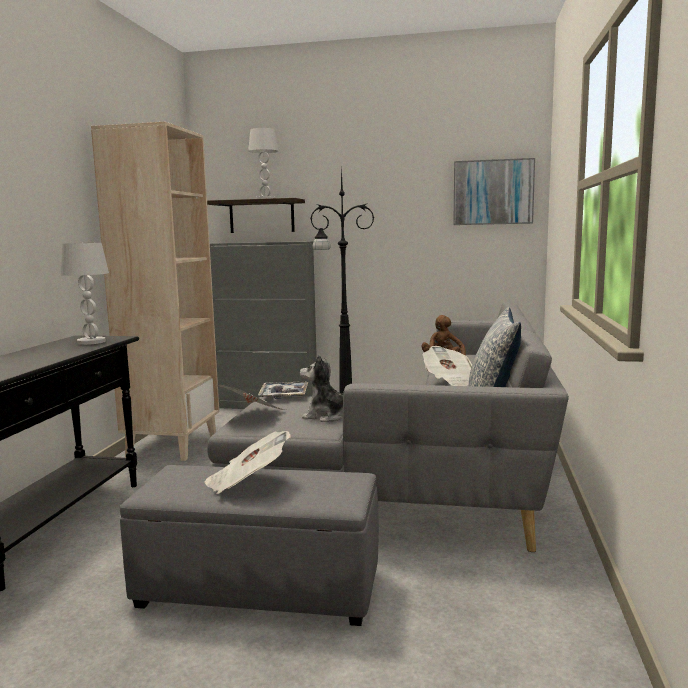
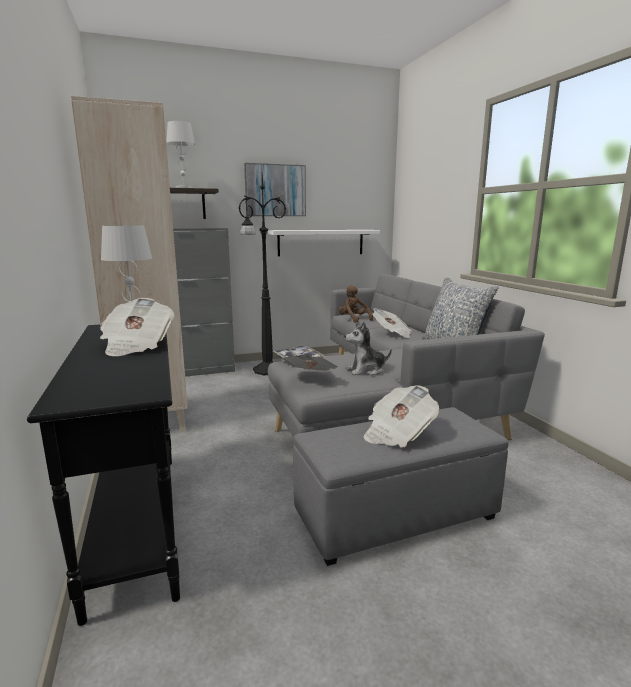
camera: 30 degrees left, 5 degrees up
picture [453,158,535,225] -> picture moved to [244,163,306,216]
none -> newspaper [100,298,174,356]
none -> white shelf [268,230,380,256]

